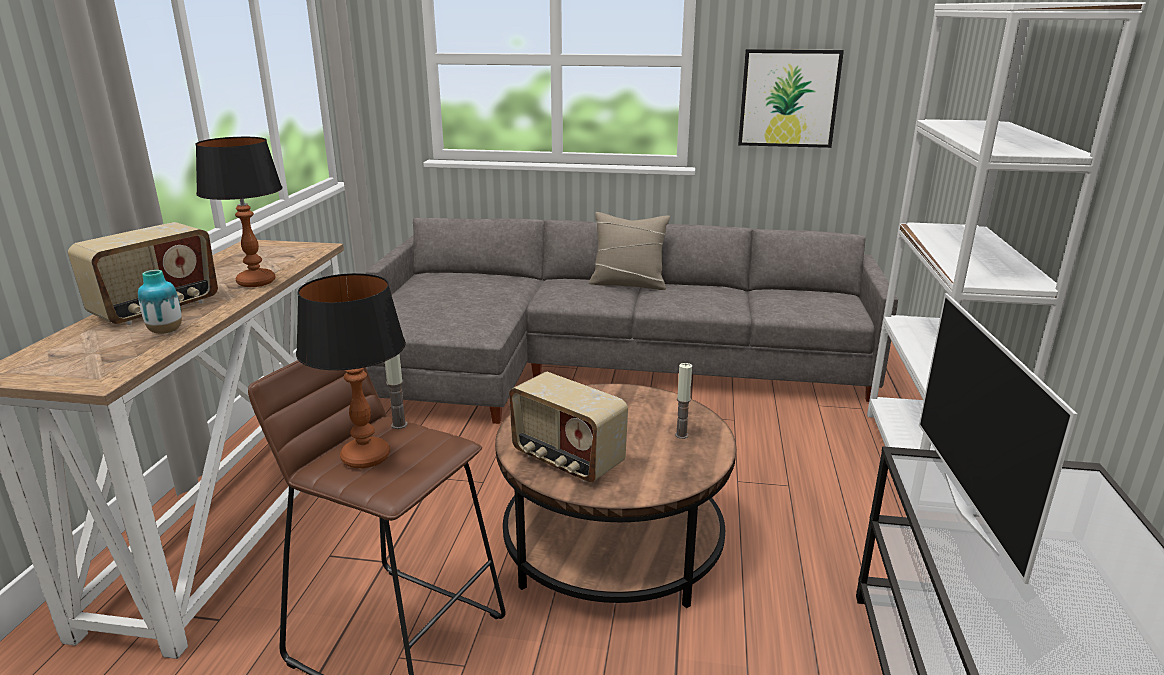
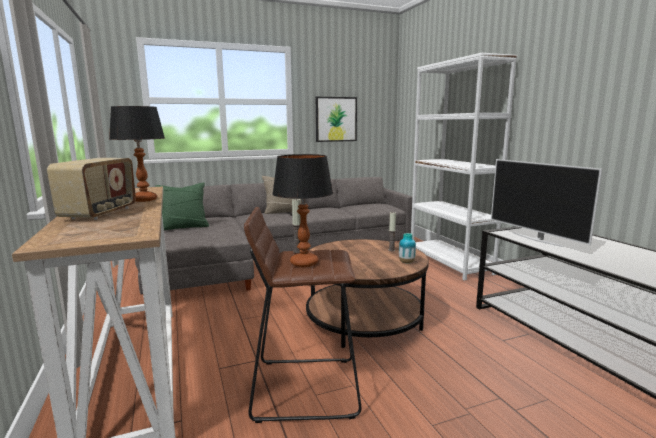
camera: 30 degrees left, 10 degrees down
vase [138,270,182,334] -> vase moved to [399,233,416,263]
radio [509,372,628,483] -> none
none -> green pillow [155,183,209,230]

